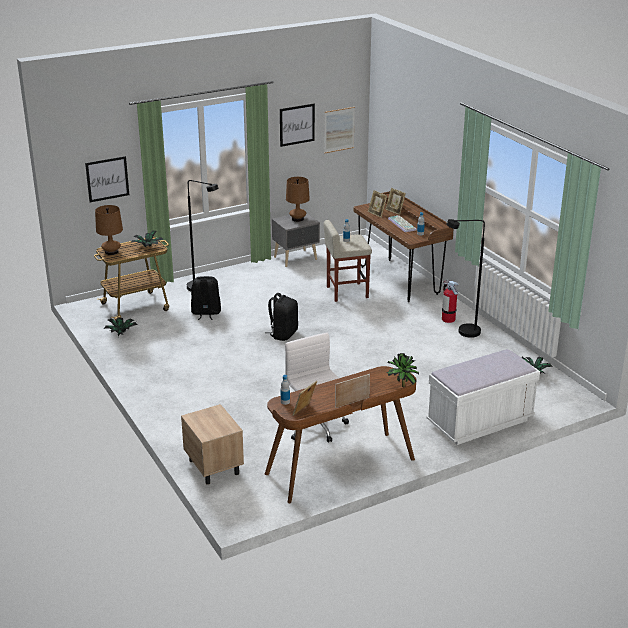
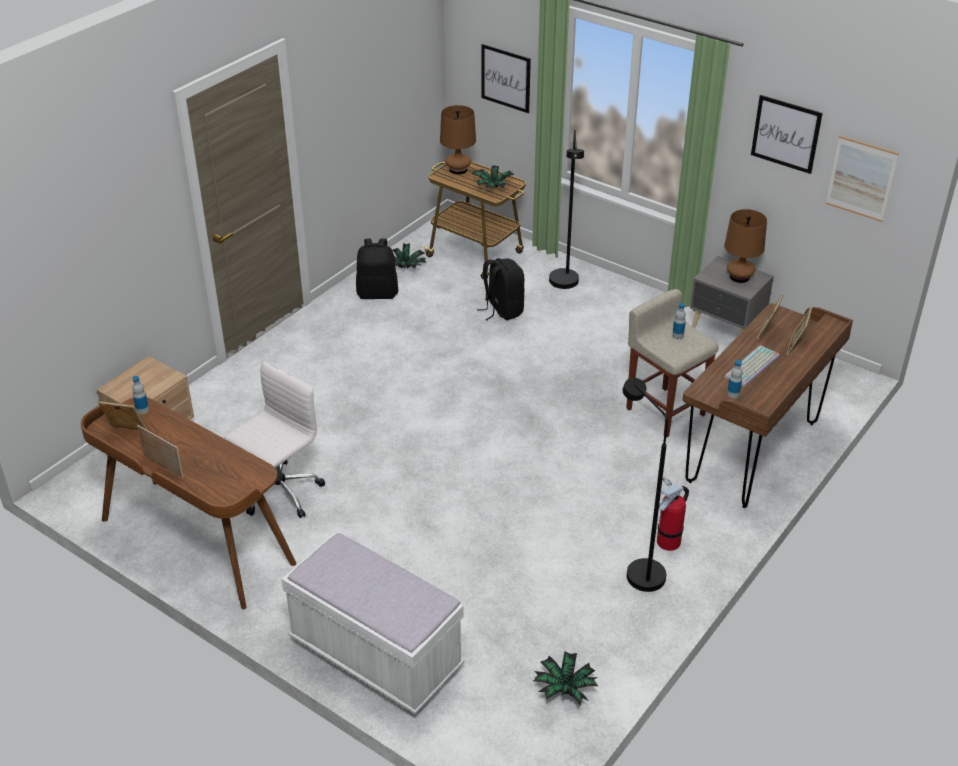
camera: 65 degrees right, 10 degrees up
black backpack [265,293,298,341] -> black backpack moved to [356,239,398,299]
potted plant [386,353,419,387] -> none

